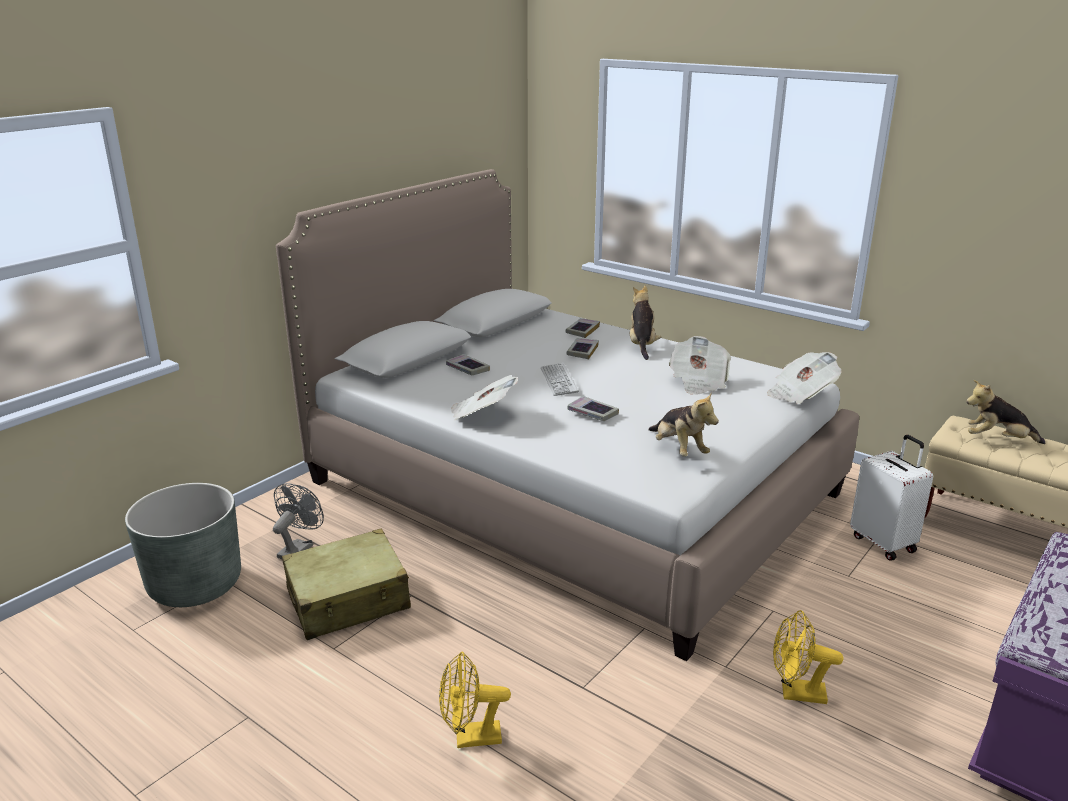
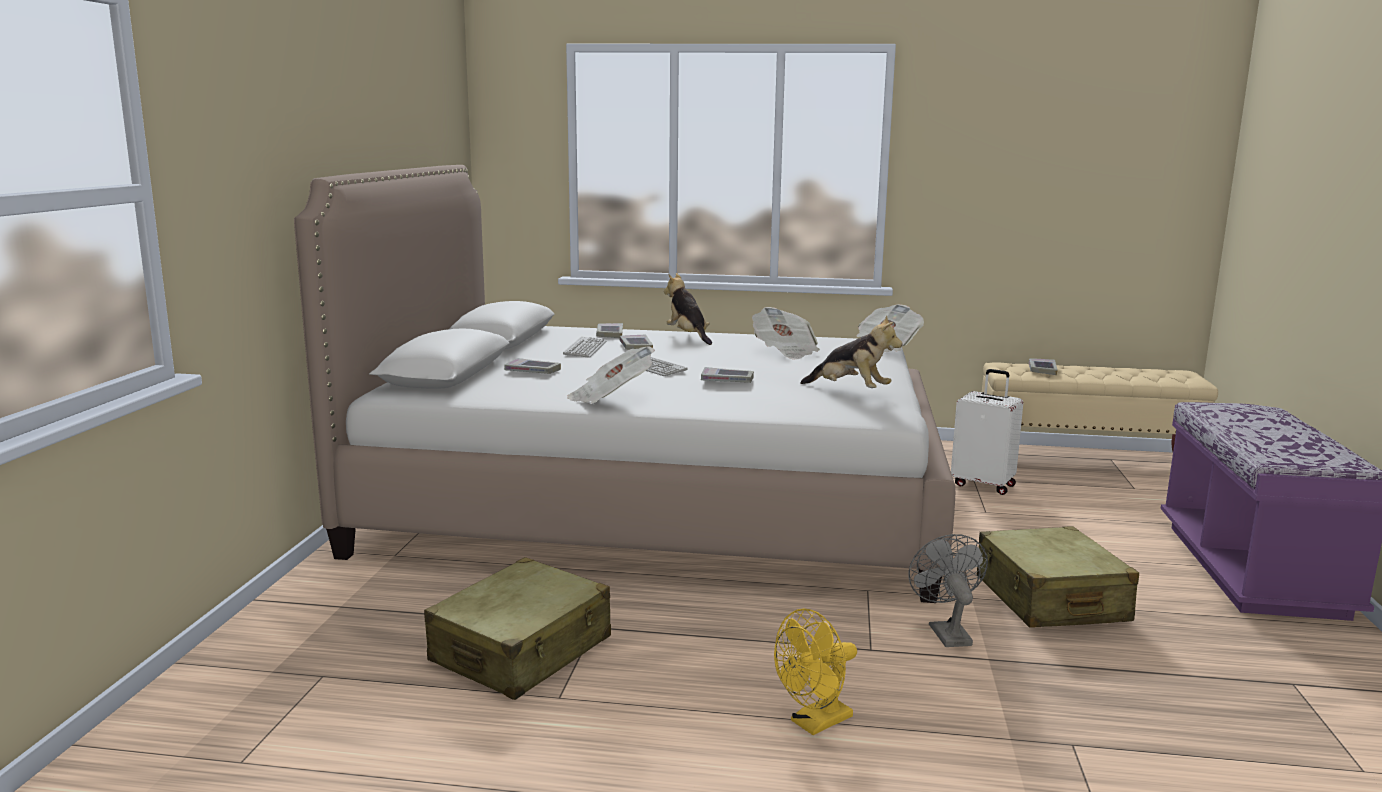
camera: 30 degrees left, 10 degrees down
grey planter [125,483,241,607] -> none
grey fan [273,483,324,559] -> grey fan moved to [908,534,988,647]
yellow fan [773,610,844,704] -> beige suitcase [977,526,1139,628]
plush toy [966,380,1045,444] -> book [1028,358,1058,375]
none -> keyboard [563,337,606,358]

